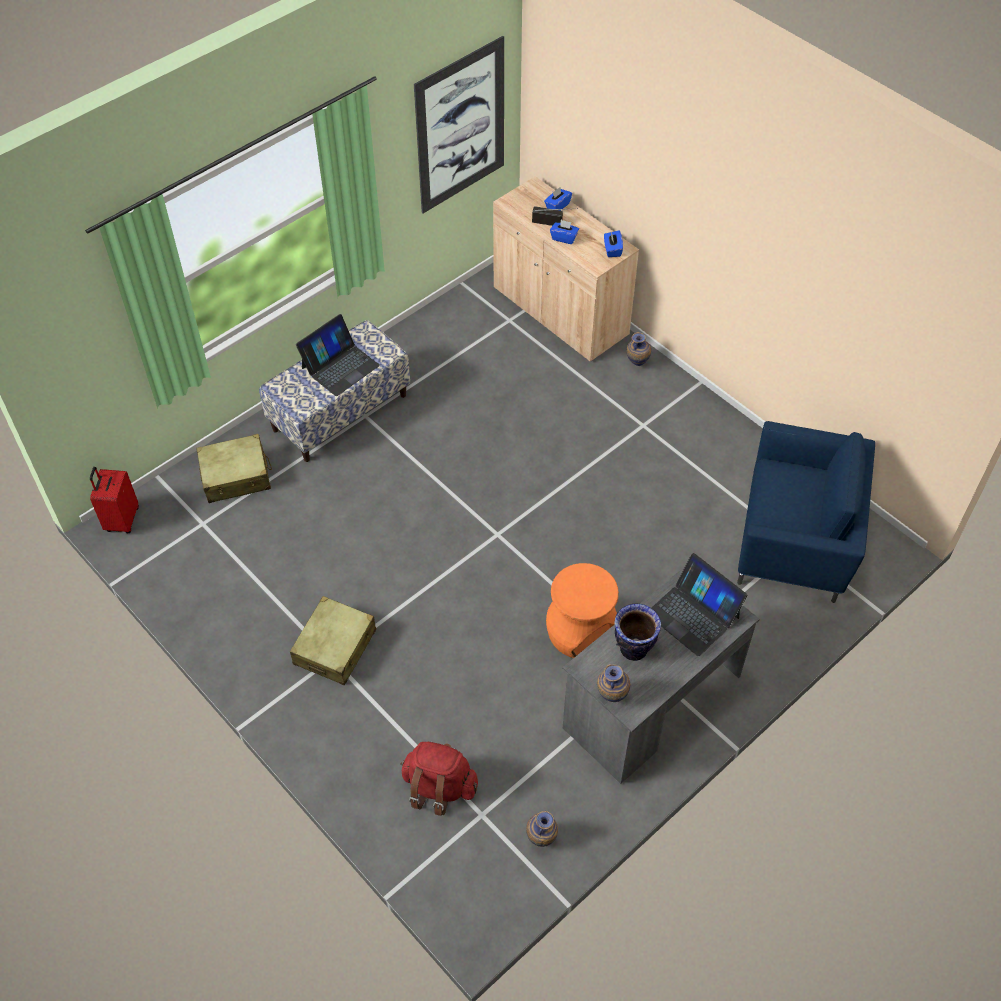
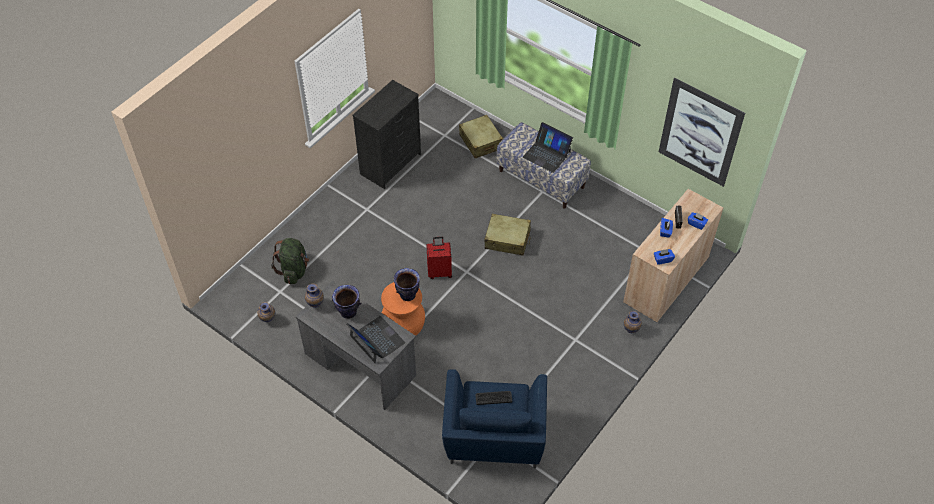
camera: 80 degrees right, 0 degrees up
red suitcase [90,467,139,533] -> red suitcase moved to [426,237,452,279]
beige suitcase [290,596,376,685] -> beige suitcase moved to [484,214,531,255]
red backpack [400,742,478,816] -> green backpack [271,238,309,284]
laptop [652,553,747,656] -> laptop turned 105 degrees clockwise [346,316,405,363]
none -> black dresser [352,80,421,189]
none -> vase [394,268,420,301]
none -> keyboard [475,391,512,405]

